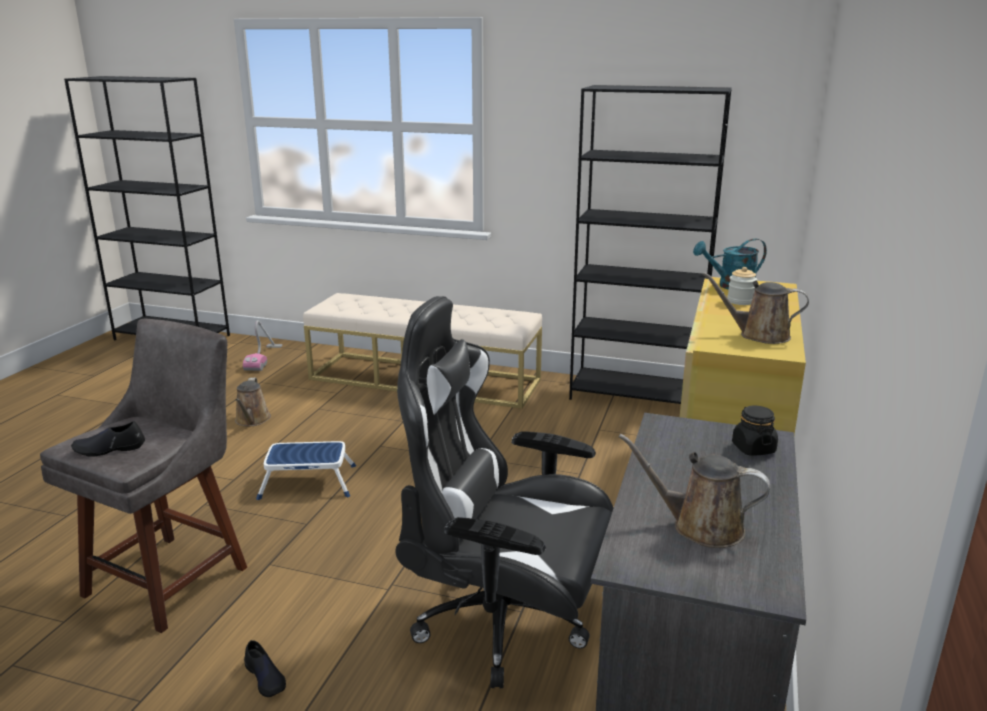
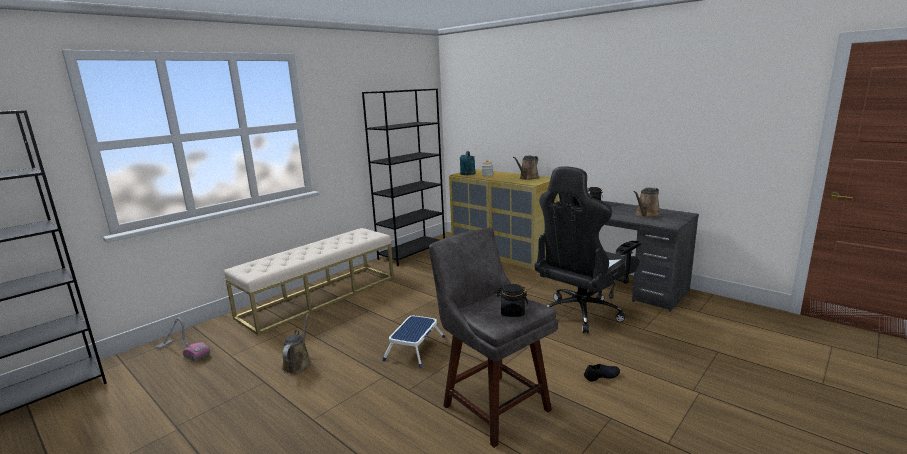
camera: 65 degrees left, 5 degrees down
black shoe [71,421,145,457] -> black jar [497,284,528,317]
brown watering can [235,377,271,426] -> brown watering can turned 105 degrees counterclockwise [282,314,312,374]

